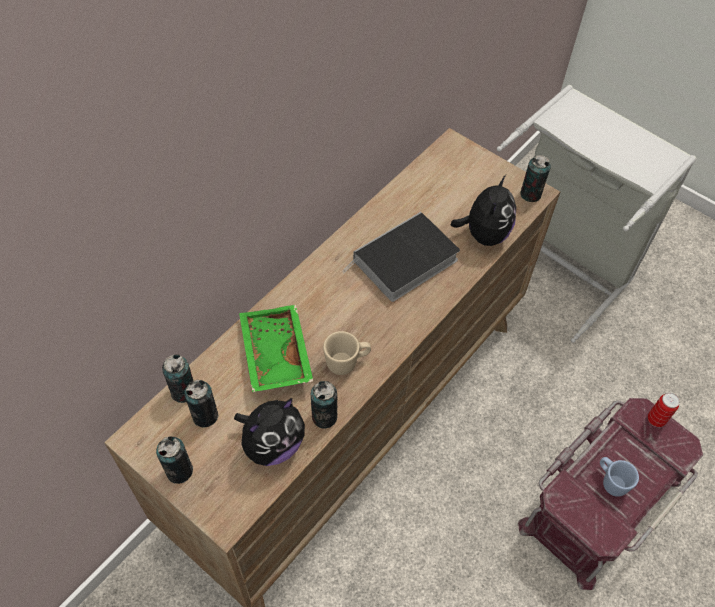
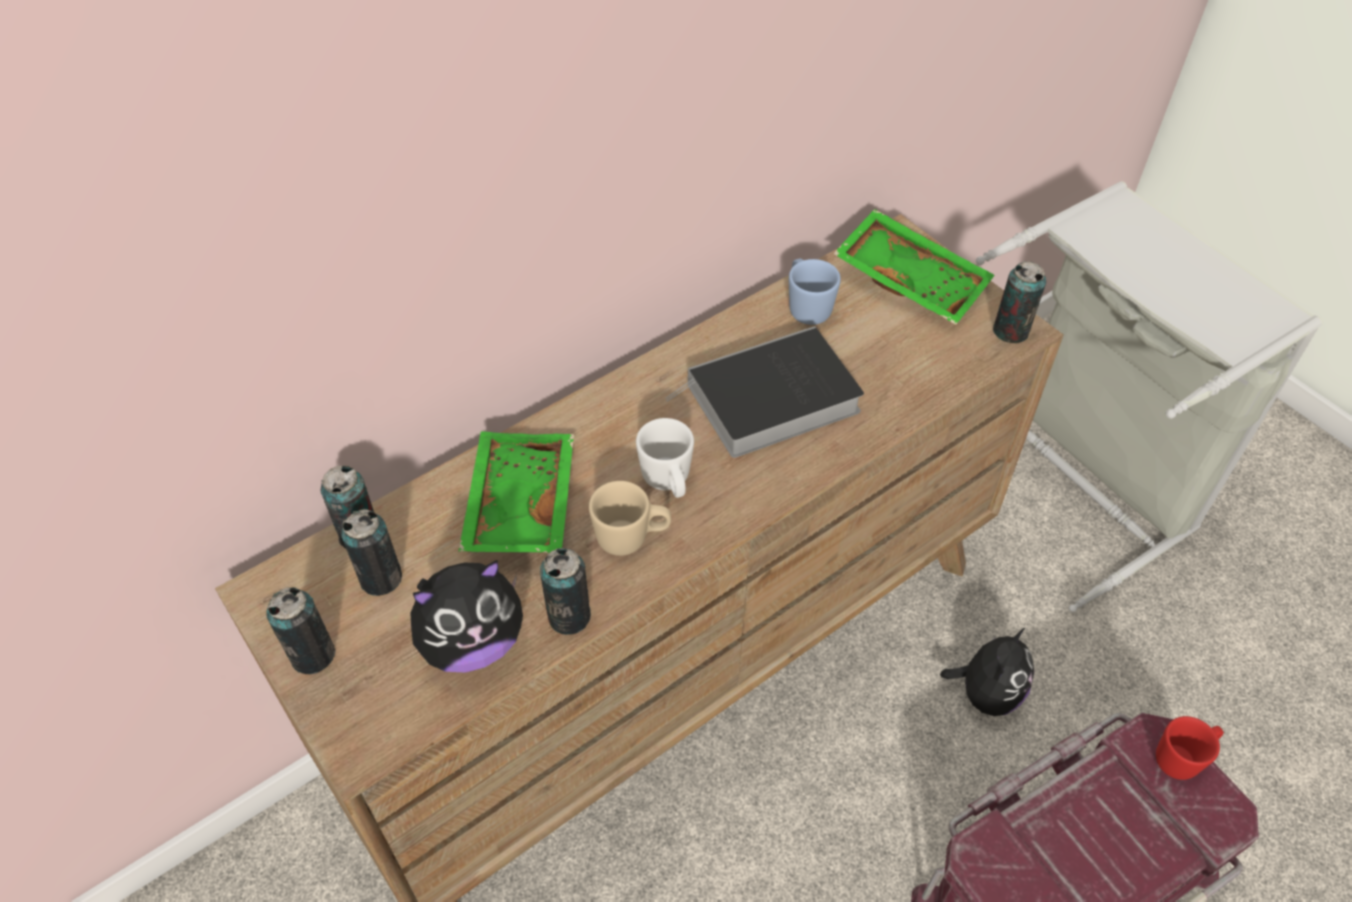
camera: 15 degrees right, 5 degrees down
plush toy [451,175,516,246] -> plush toy moved to [940,628,1035,716]
blue mug [600,457,639,497] -> blue mug moved to [789,259,841,325]
can [648,393,680,427] -> red mug [1156,716,1224,780]
none -> white mug [636,418,694,498]
none -> green tray [833,209,995,325]

